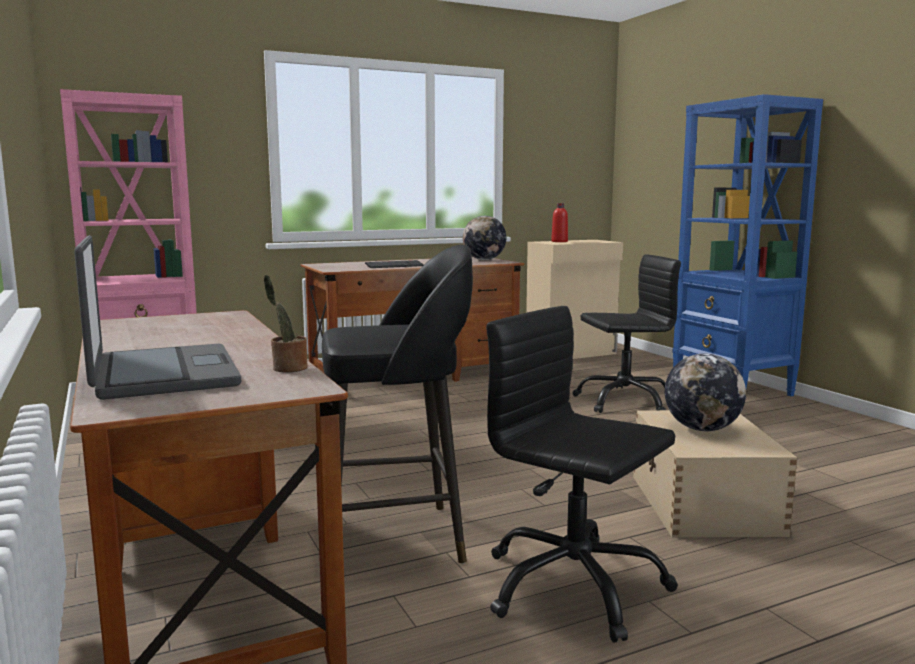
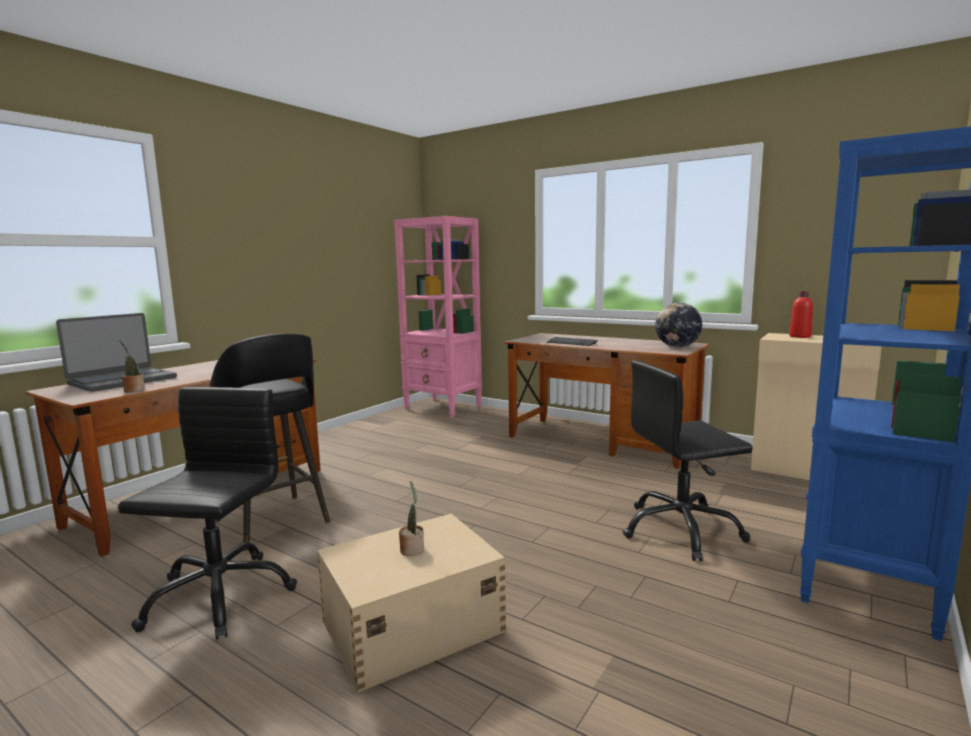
camera: 60 degrees right, 0 degrees up
black office chair [572,255,681,413] -> black office chair turned 120 degrees clockwise [623,360,753,561]
globe [665,354,746,431] -> potted plant [399,481,424,556]

